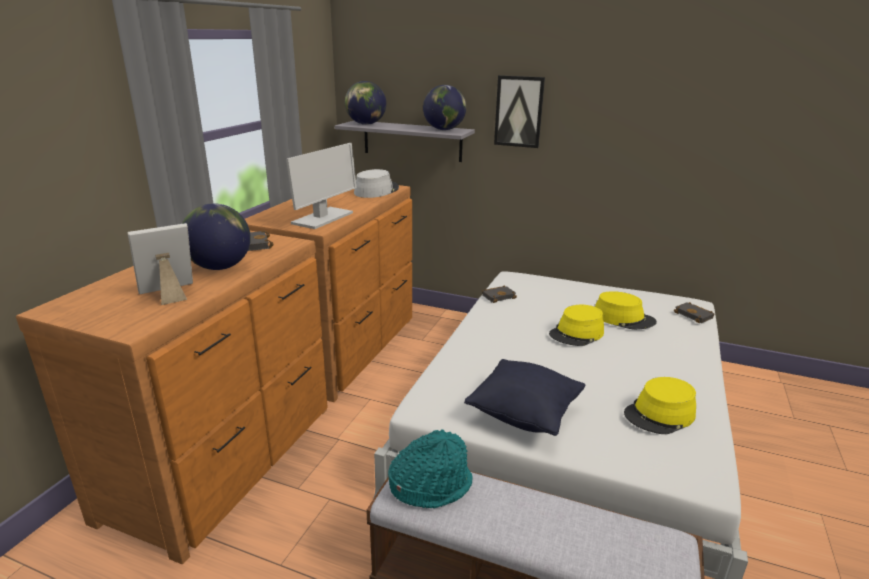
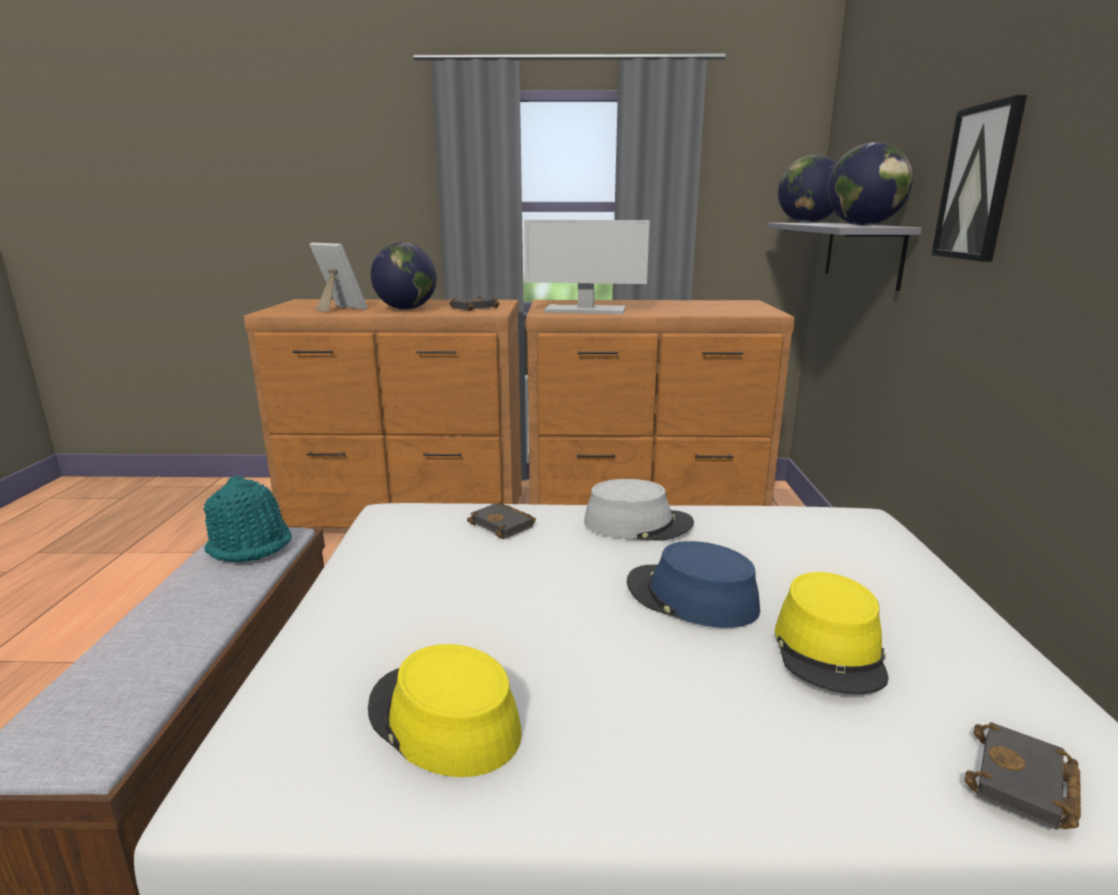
camera: 70 degrees right, 5 degrees down
grey hat [354,169,399,198] -> grey hat moved to [584,479,694,541]
black pillow [464,359,585,436] -> none
black book [482,285,517,303] -> black book moved to [467,502,536,539]
yellow hat [549,305,604,346] -> blue hat [627,541,760,628]

